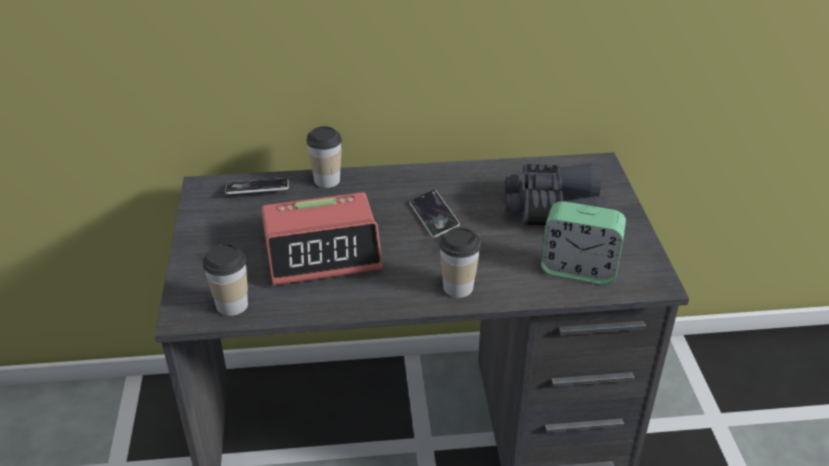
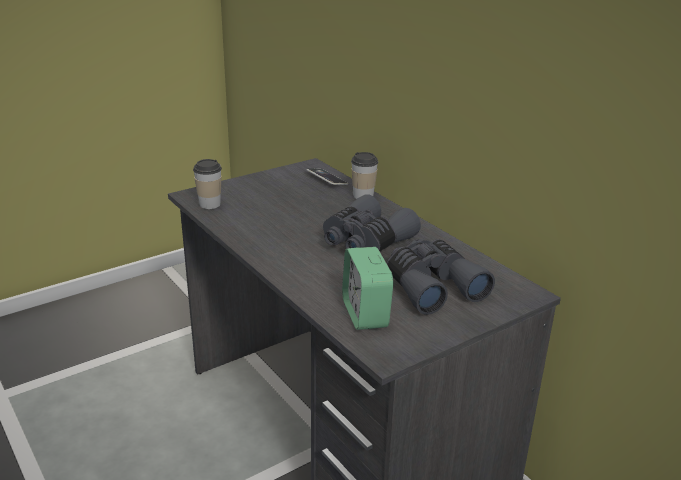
camera: 60 degrees right, 10 degrees down
alarm clock [261,192,383,285] -> none
phone [410,190,460,238] -> grey binoculars [323,195,421,251]
cup [439,227,481,298] -> none

